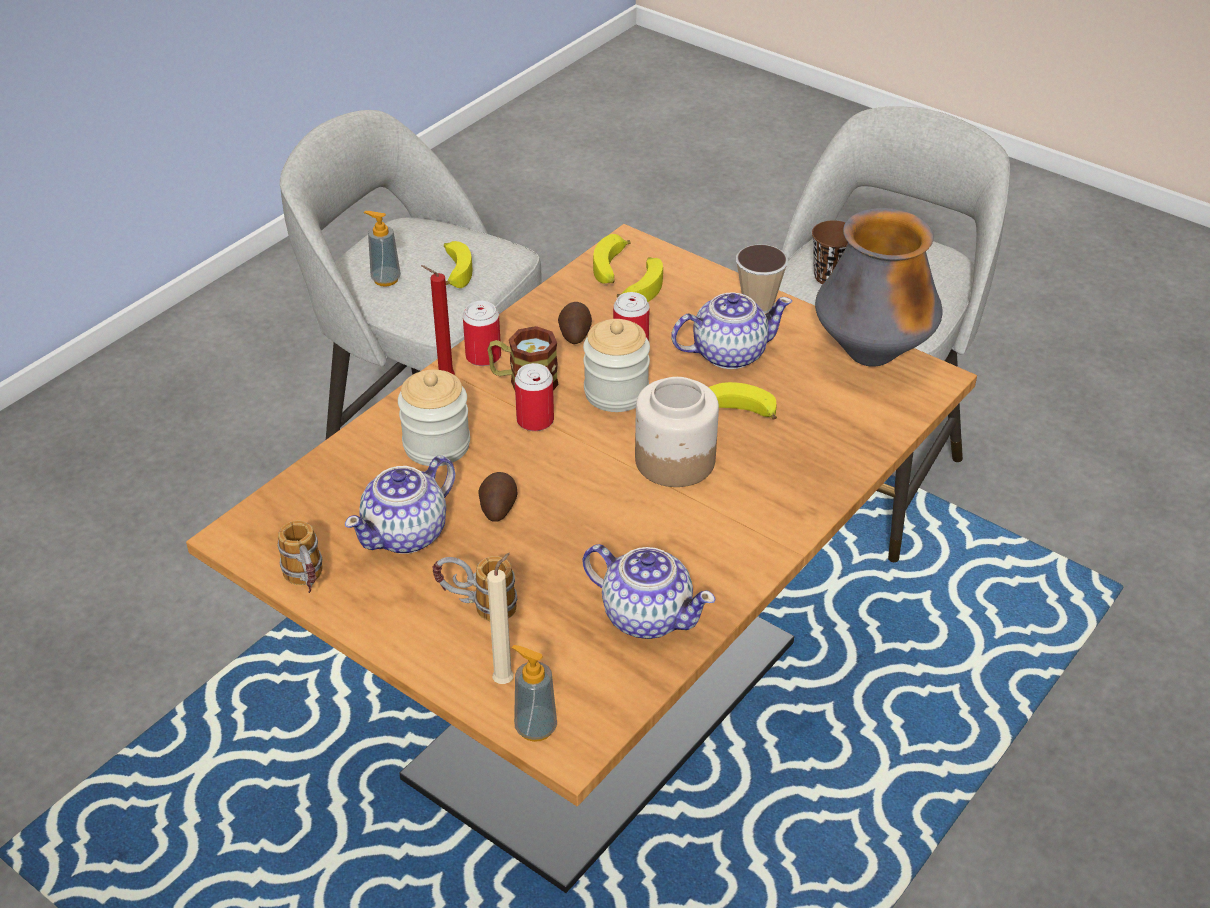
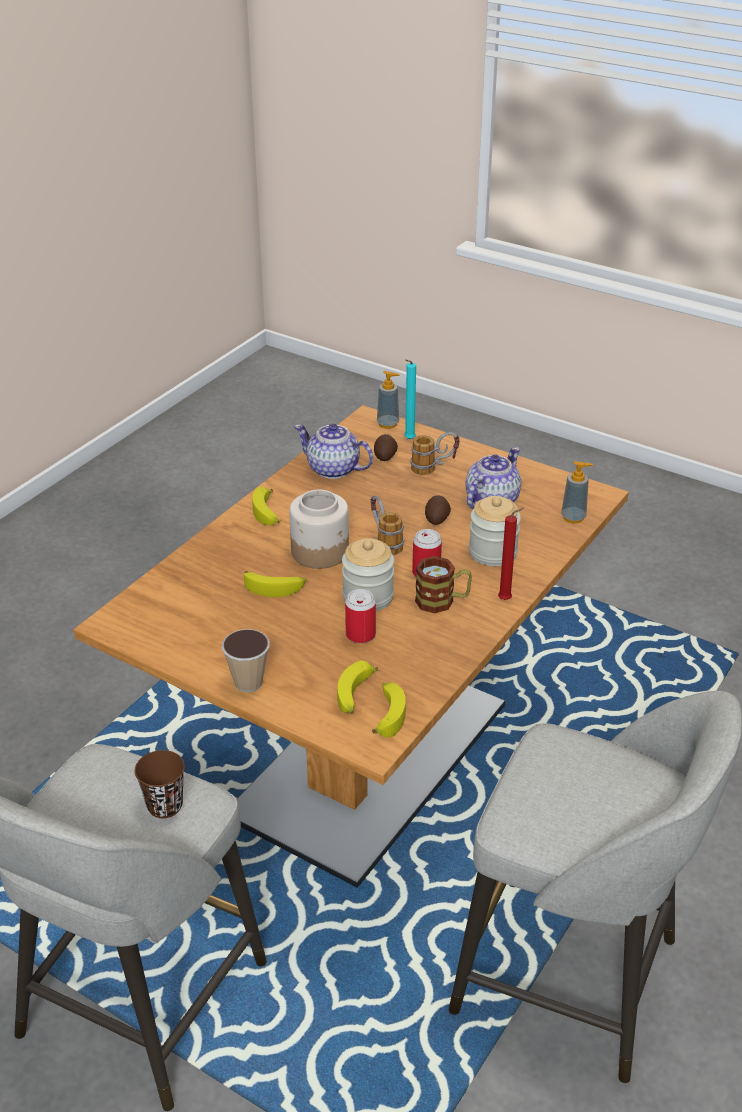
camera: 175 degrees right, 5 degrees down
mug [277,521,323,593] -> mug moved to [370,496,404,555]
soap dispenser [364,211,401,287] -> soap dispenser moved to [561,461,593,523]
banana [444,241,472,288] -> banana moved to [252,487,279,525]
can [463,301,501,366] -> none
beige candle [487,553,514,684] -> turquoise candle [404,360,416,439]
potato [558,302,592,344] -> potato moved to [374,434,398,461]
teapot [671,292,792,369] -> none
vase [815,208,943,367] -> none

